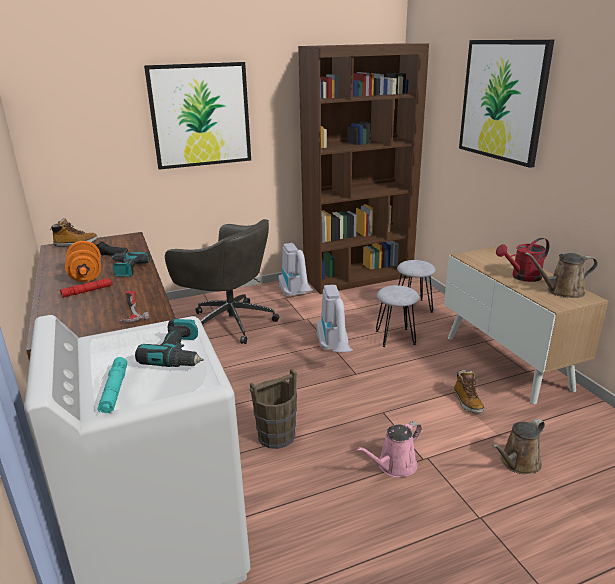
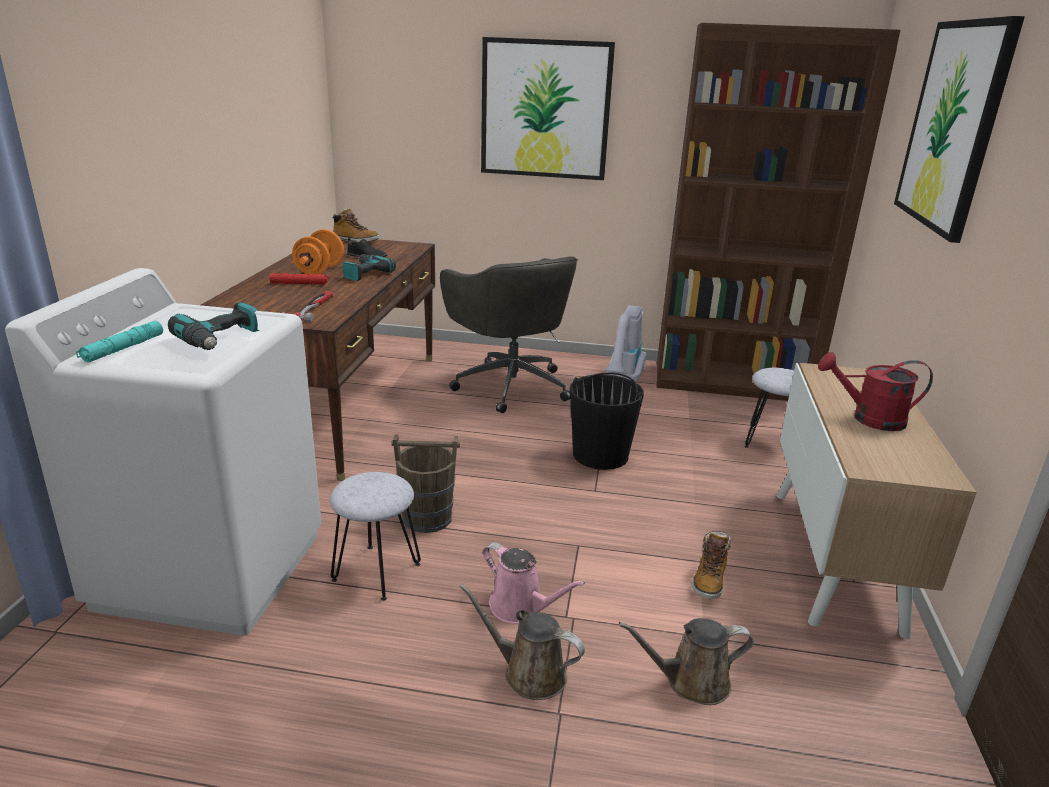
camera: 30 degrees right, 0 degrees up
vacuum cleaner [317,285,353,352] -> black bucket [570,372,644,470]
pink watering can [357,421,422,477] -> pink watering can turned 135 degrees counterclockwise [483,542,586,624]
grey stool [376,285,419,347] -> grey stool moved to [330,472,421,601]
brown watering can [525,252,598,298] -> brown watering can moved to [459,584,585,700]

